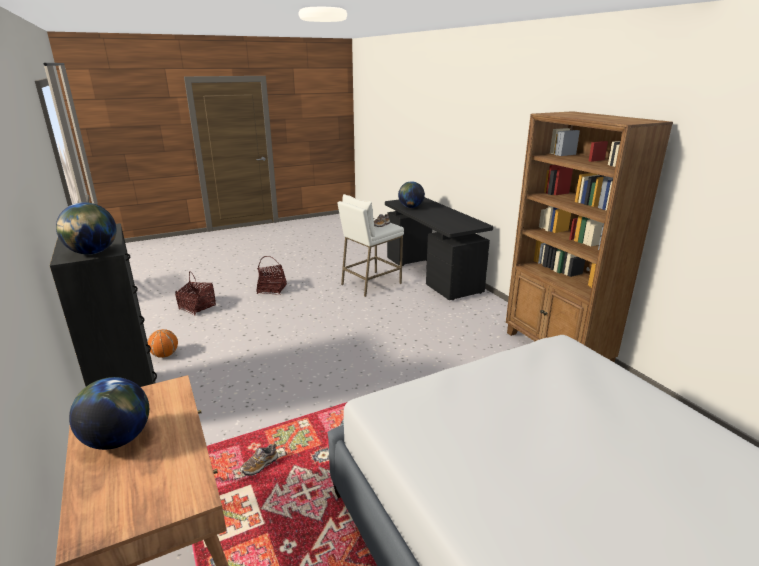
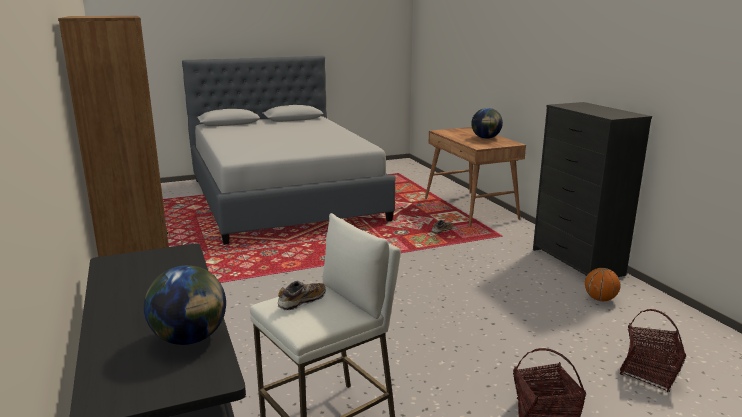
camera: 175 degrees left, 5 degrees down
globe [56,202,117,254] -> none

